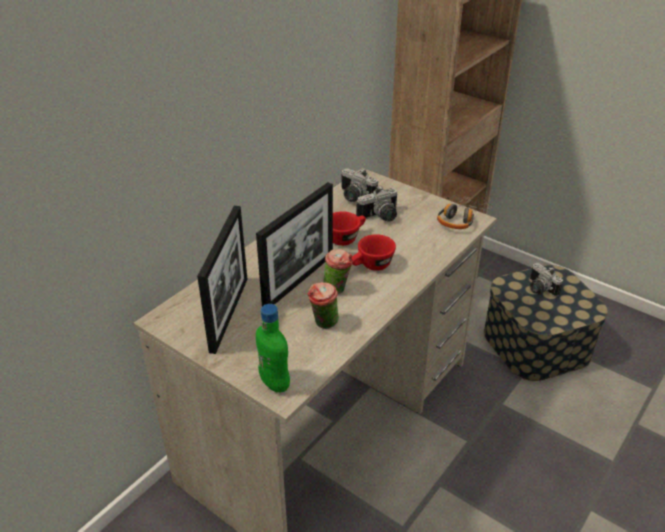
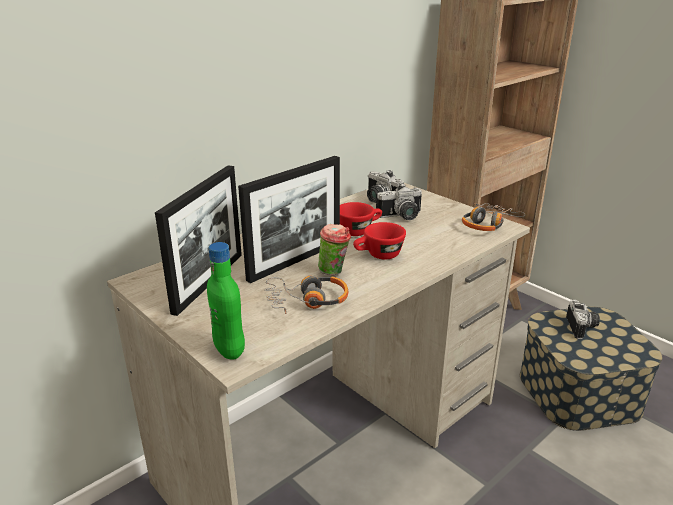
camera: 10 degrees right, 10 degrees down
cup [307,282,339,329] -> headphones [264,276,348,314]
camera [530,262,563,297] -> camera turned 150 degrees counterclockwise [566,300,600,339]

